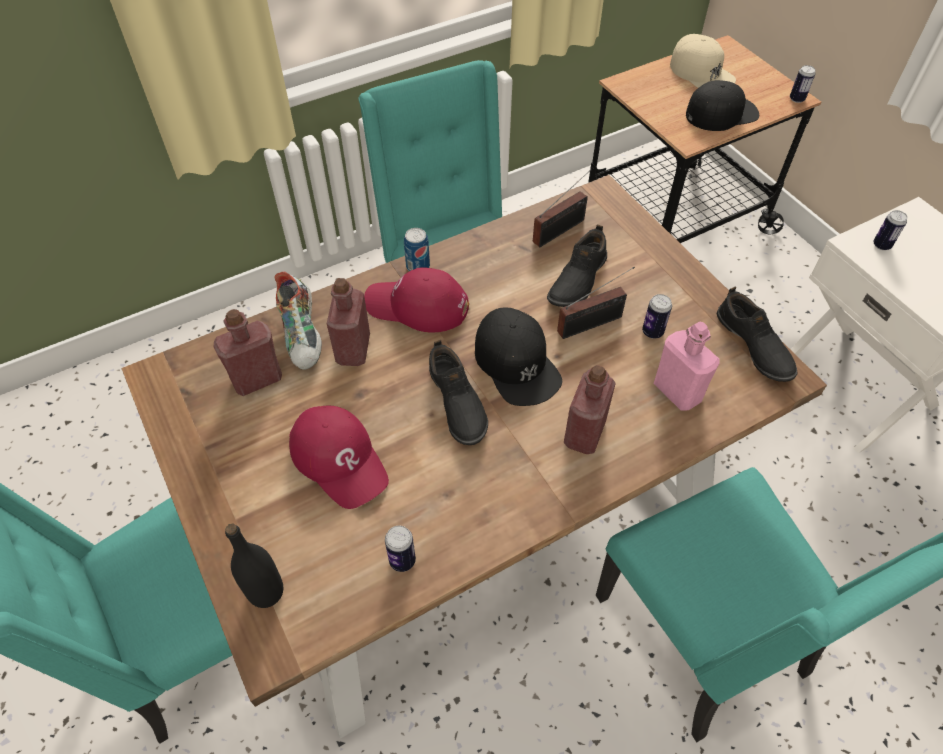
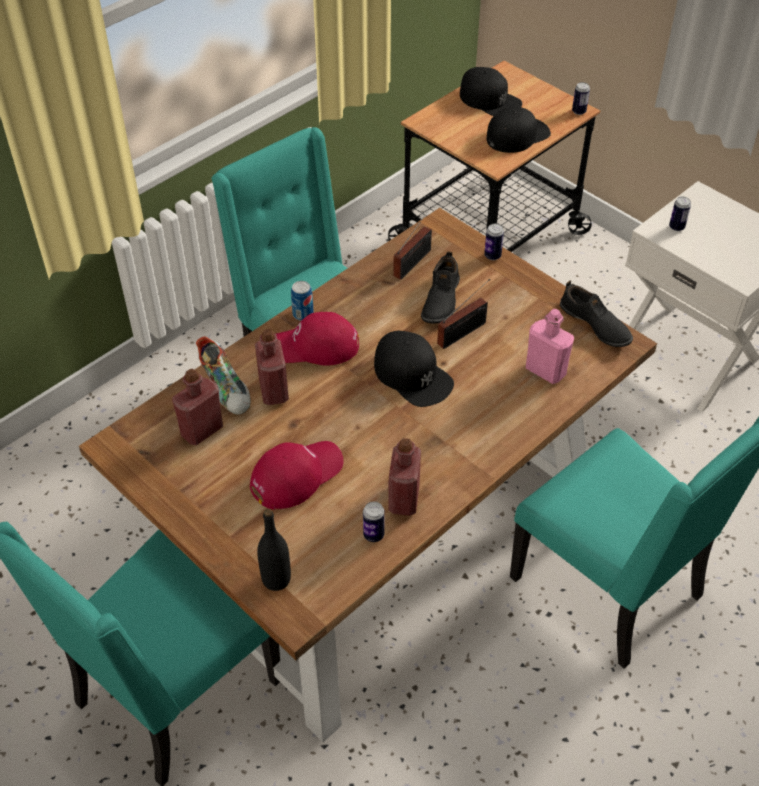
camera: 15 degrees left, 5 degrees down
red cap [289,405,389,509] -> red cap turned 75 degrees counterclockwise [250,441,343,510]
black shoe [429,340,488,445] -> none
red bottle [564,365,616,454] -> red bottle moved to [388,438,421,516]
can [642,294,672,339] -> can moved to [484,224,504,260]
beige cap [670,34,736,88] -> black cap [460,67,522,116]

